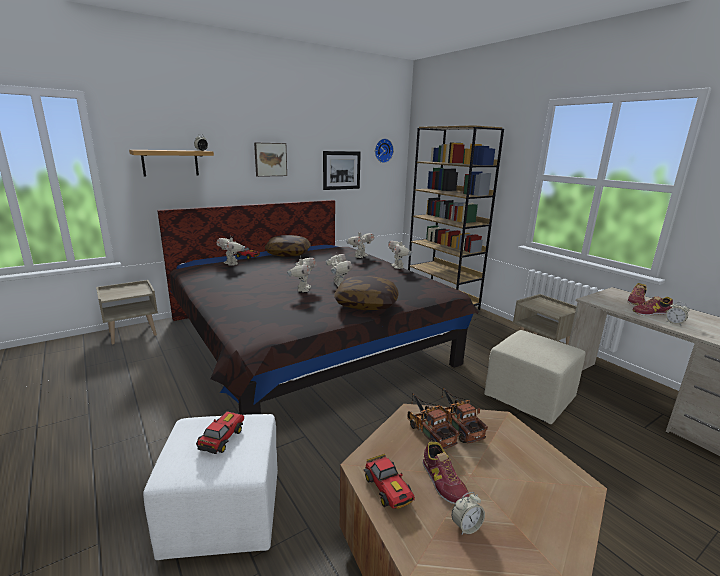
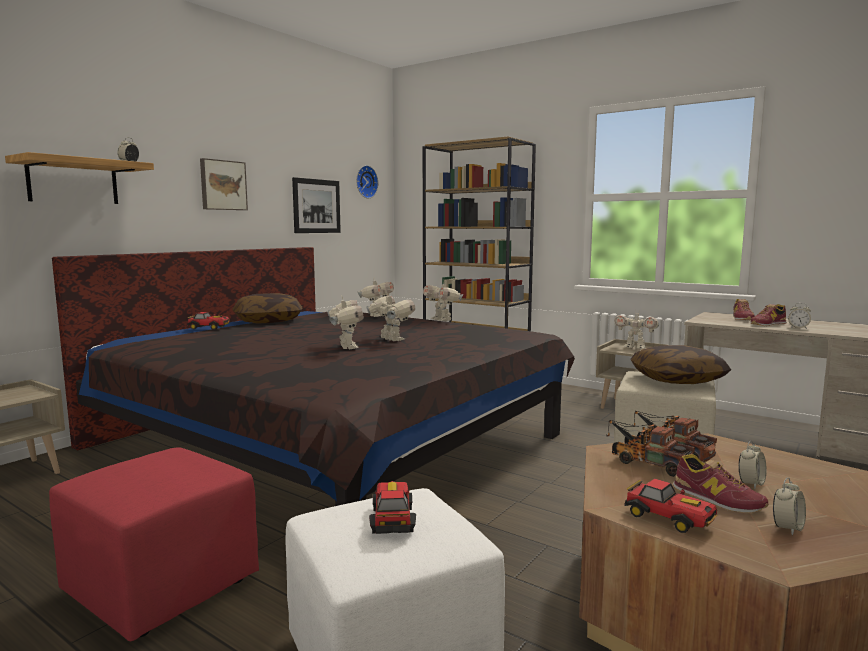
camera: 20 degrees left, 10 degrees down
toy robot [217,235,245,266] -> toy robot moved to [614,309,659,349]
pillow [334,276,399,310] -> pillow moved to [630,345,731,384]
none -> red ottoman [49,447,259,641]
none -> alarm clock [739,441,766,489]

